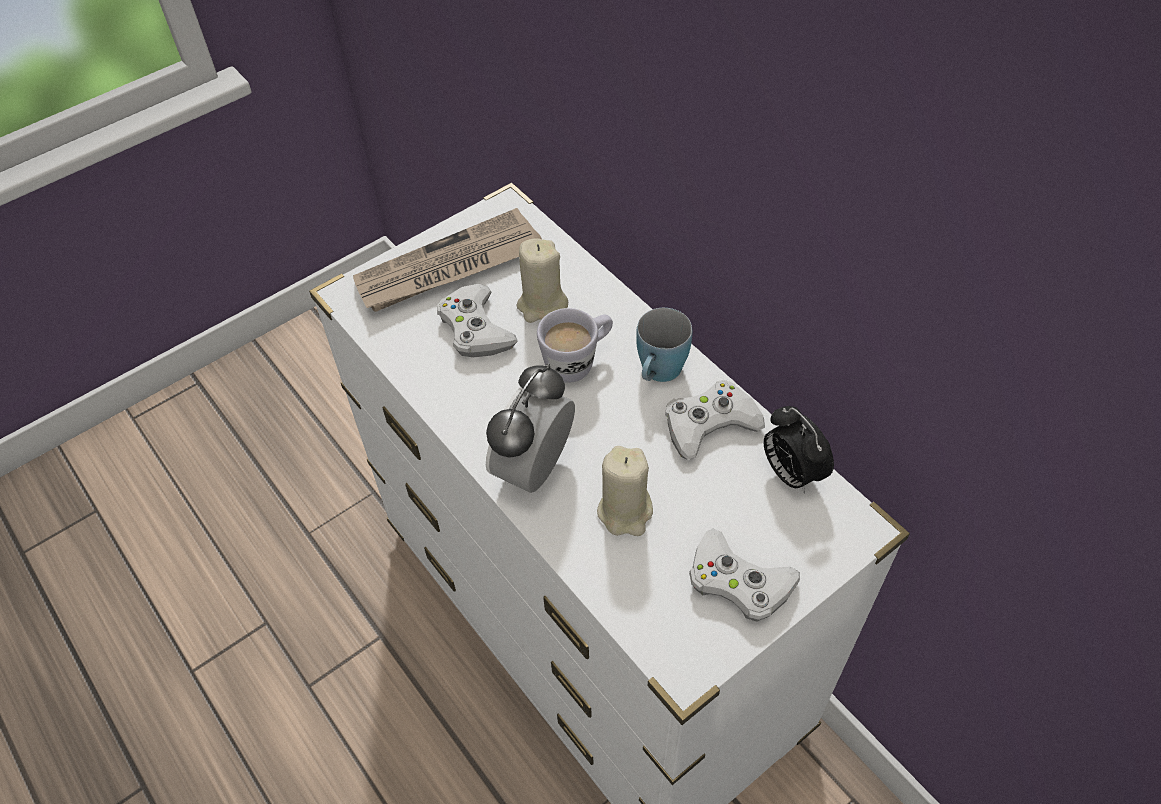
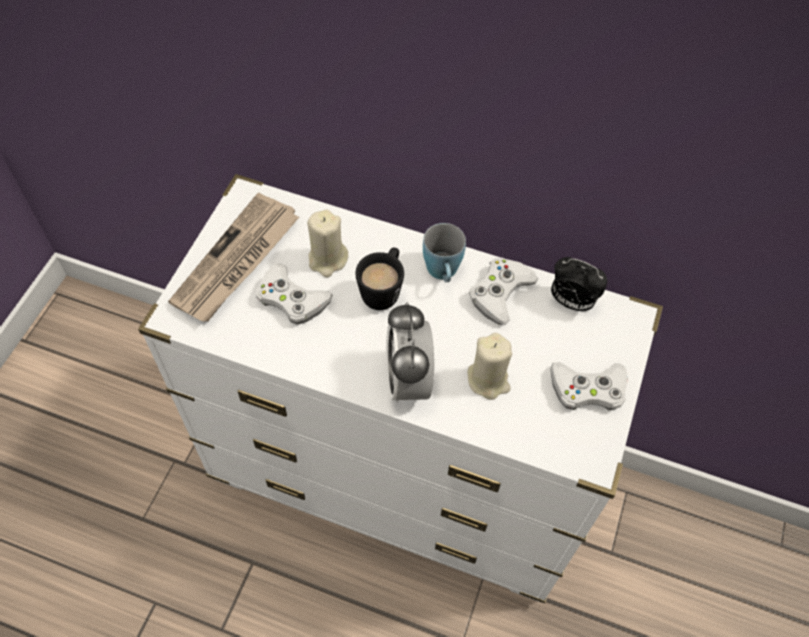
camera: 35 degrees left, 5 degrees up
white mug [537,308,613,383] -> black mug [356,247,404,310]

